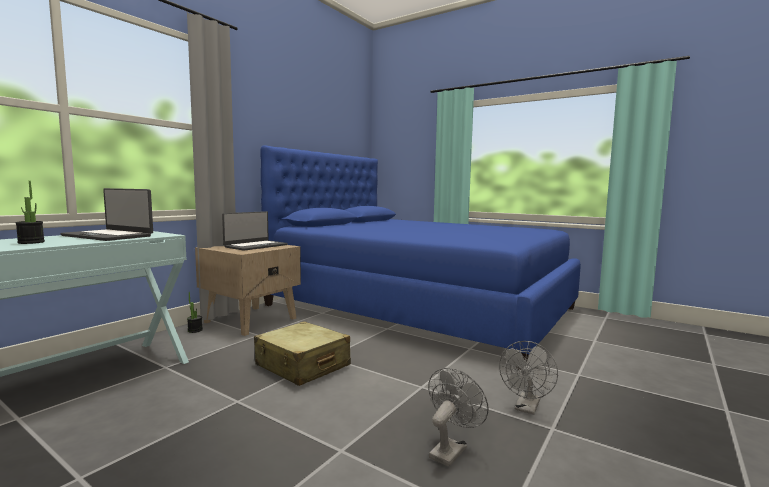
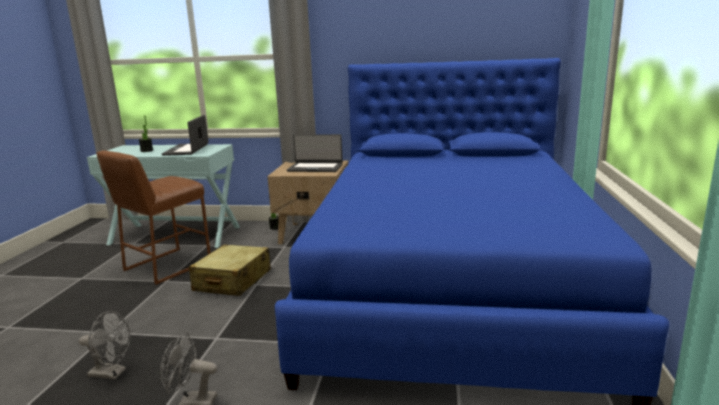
camera: 65 degrees right, 10 degrees up
none -> brown stool [96,150,211,285]

